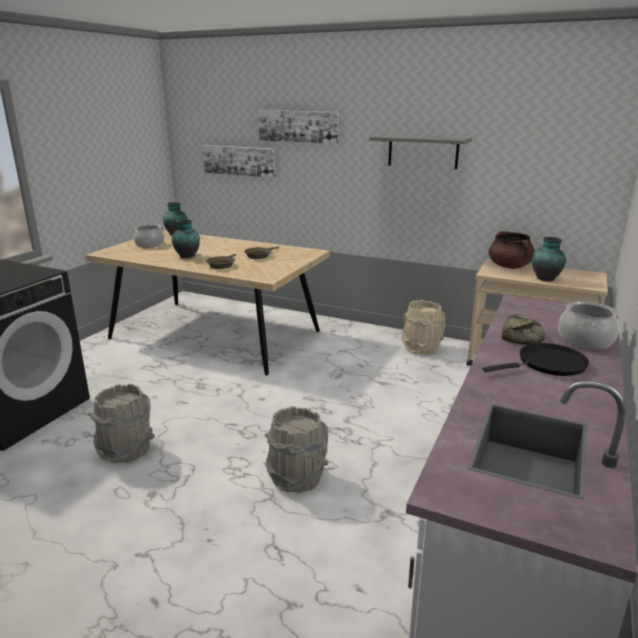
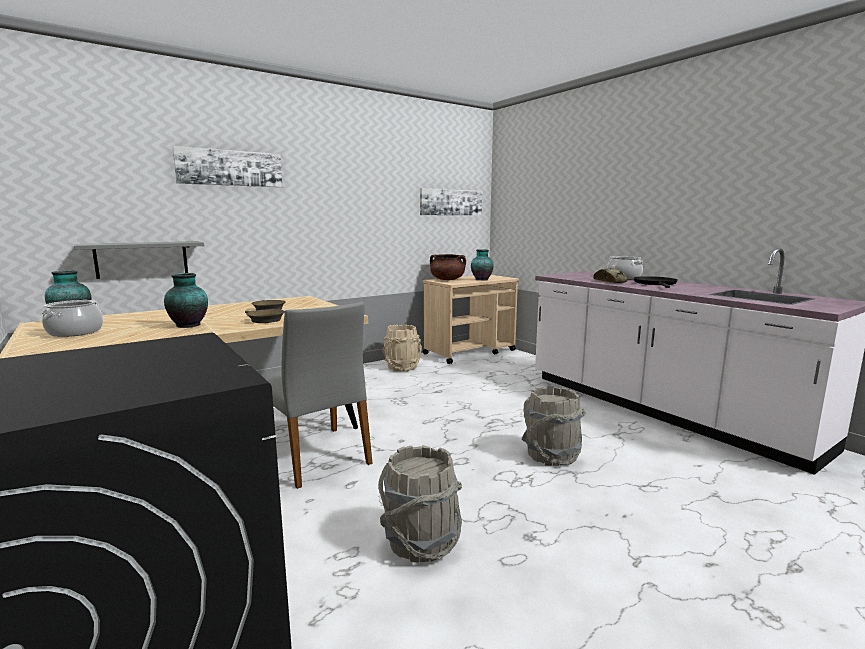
camera: 60 degrees left, 10 degrees down
picture [203,145,275,178] -> picture moved to [420,188,482,216]
grey shelf [369,135,472,169] -> grey shelf moved to [74,241,204,279]
none -> grey chair [263,301,373,489]

